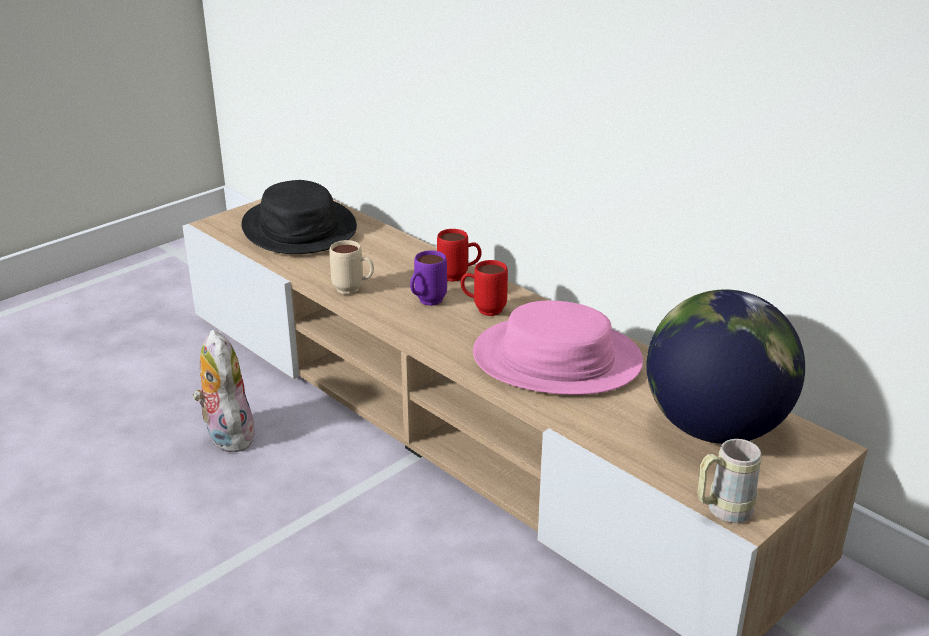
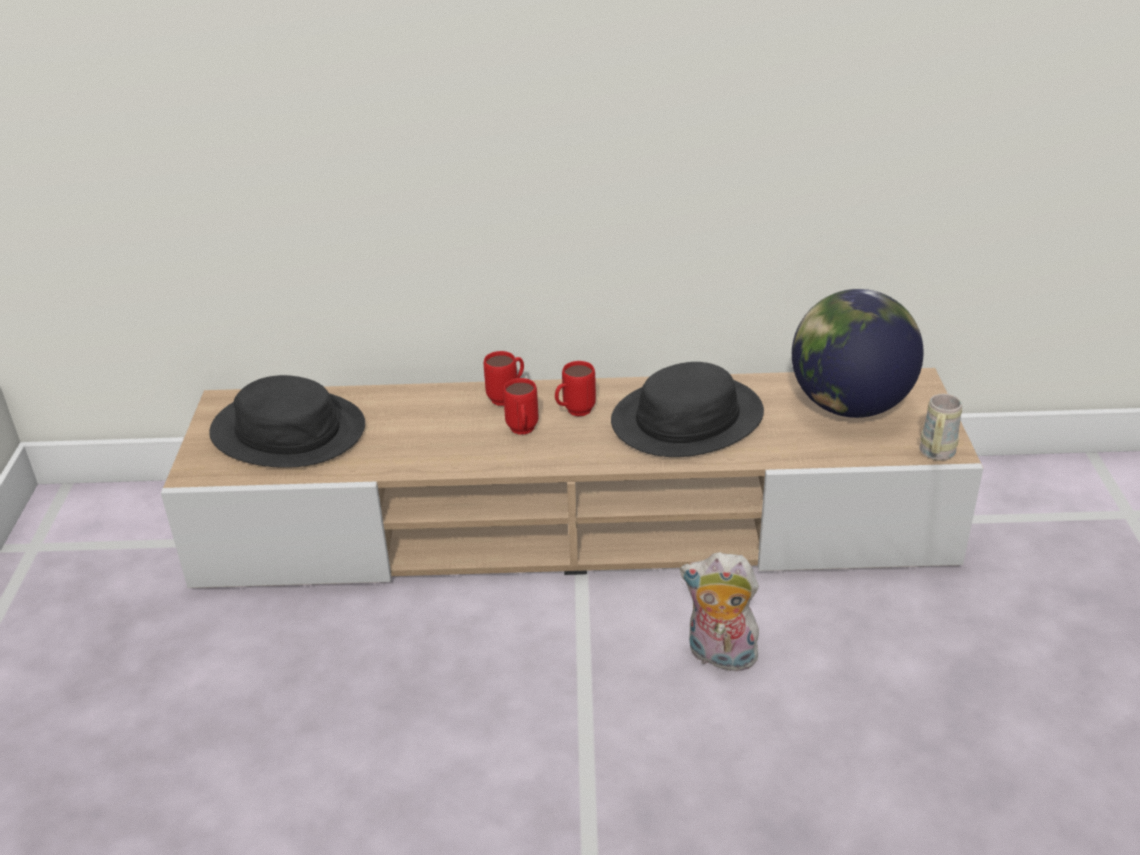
camera: 45 degrees left, 5 degrees up
plush toy [193,330,258,452] -> plush toy moved to [680,552,761,671]
beige mug [329,240,374,294] -> none
purple mug [410,250,447,306] -> red mug [503,378,538,435]
pink hat [473,301,643,395] -> black hat [611,362,764,457]

